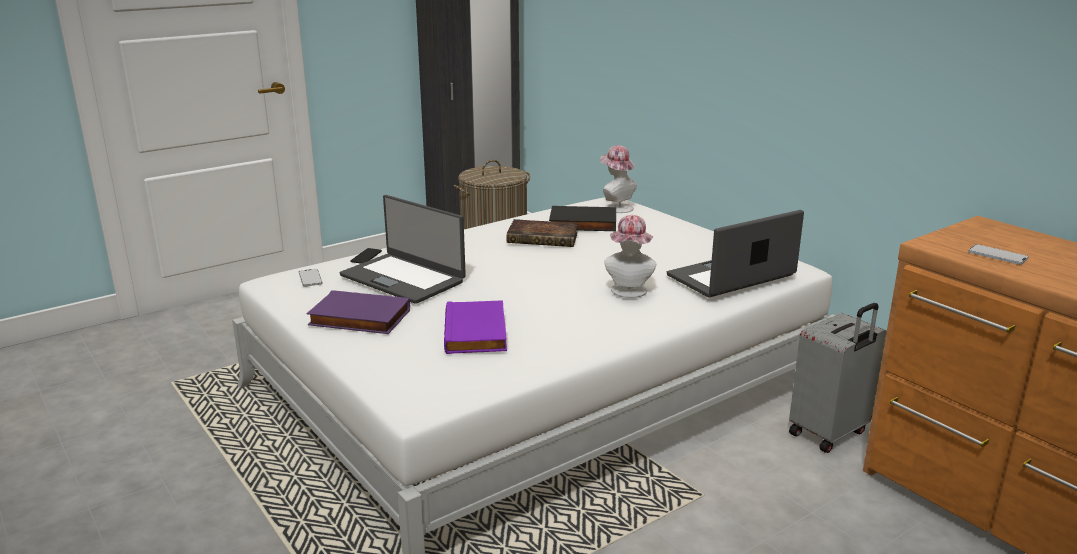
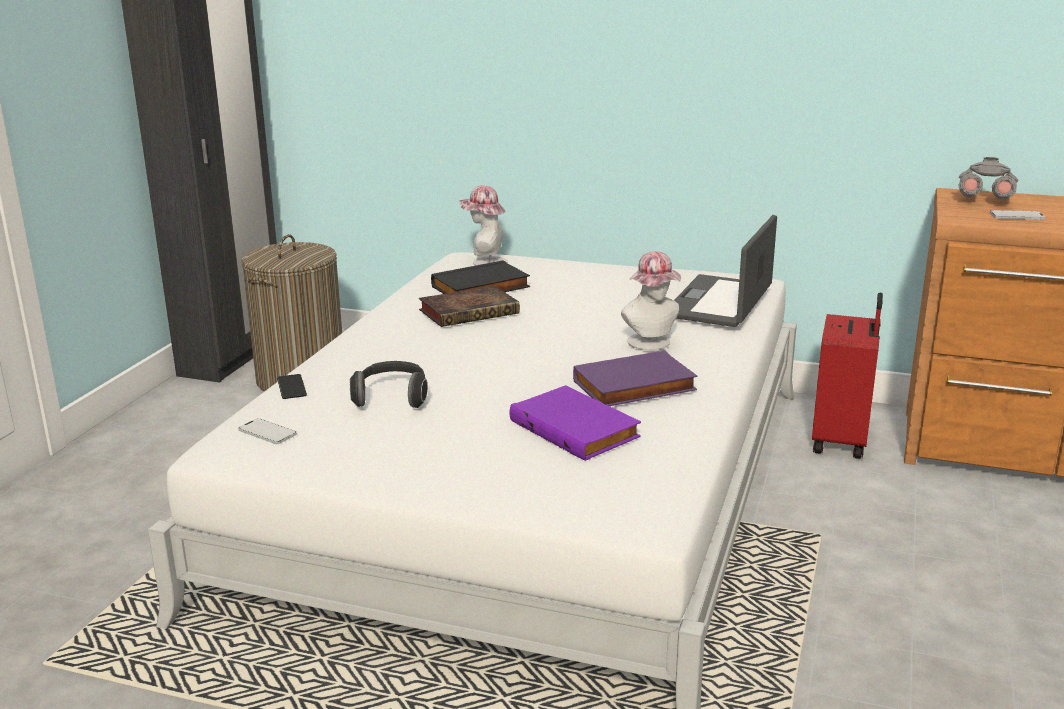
camera: 35 degrees left, 0 degrees up
purple book [307,290,410,334] -> purple book moved to [573,350,697,406]
laptop [340,195,466,304] -> headphones [350,361,428,408]
grey suitcase [789,303,887,453] -> red suitcase [812,293,883,459]
none -> grey binoculars [959,157,1018,199]

